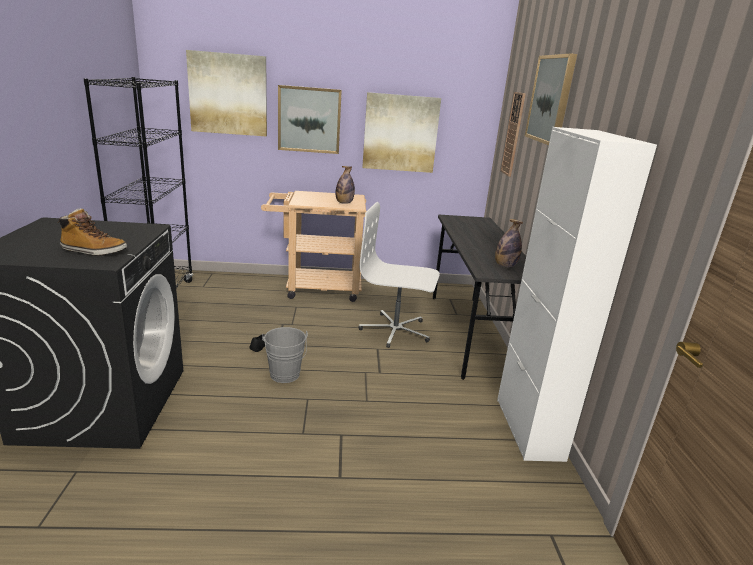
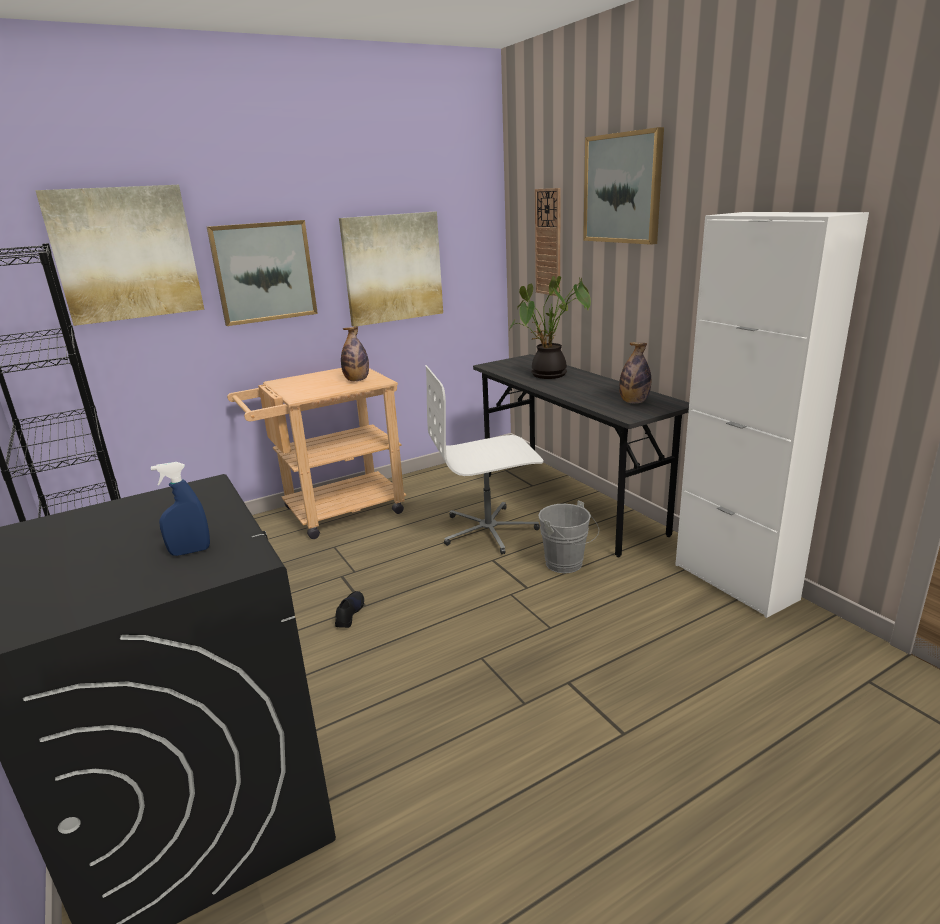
camera: 25 degrees left, 0 degrees up
boot [58,208,127,256] -> blue spray bottle [151,462,210,556]
grey bucket [262,327,308,383] -> grey bucket moved to [538,500,599,573]
none -> potted plant [509,276,591,379]

